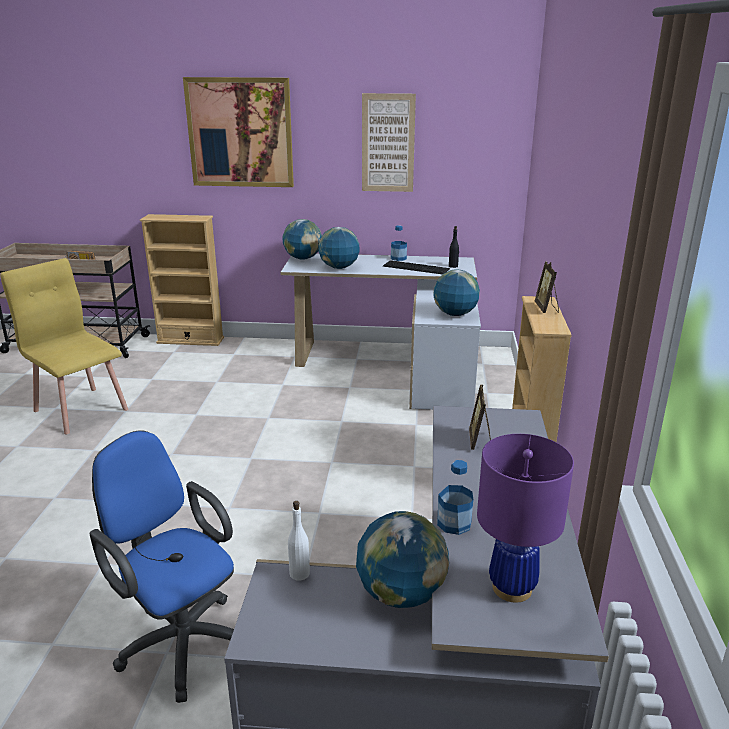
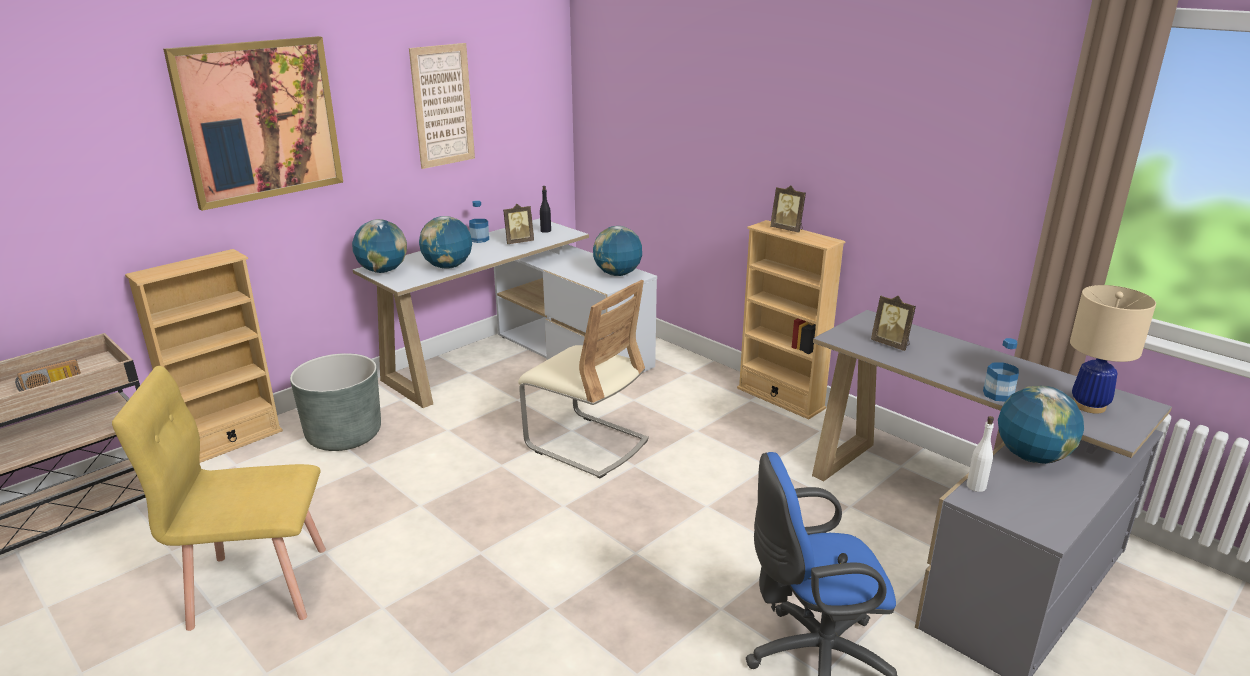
camera: 50 degrees left, 0 degrees up
keyboard [383,260,450,274] -> picture frame [503,204,534,244]
purple table lamp [477,434,574,603] -> beige table lamp [1070,285,1156,414]
none -> grey planter [290,353,381,451]
none -> beige chair [518,280,649,478]

